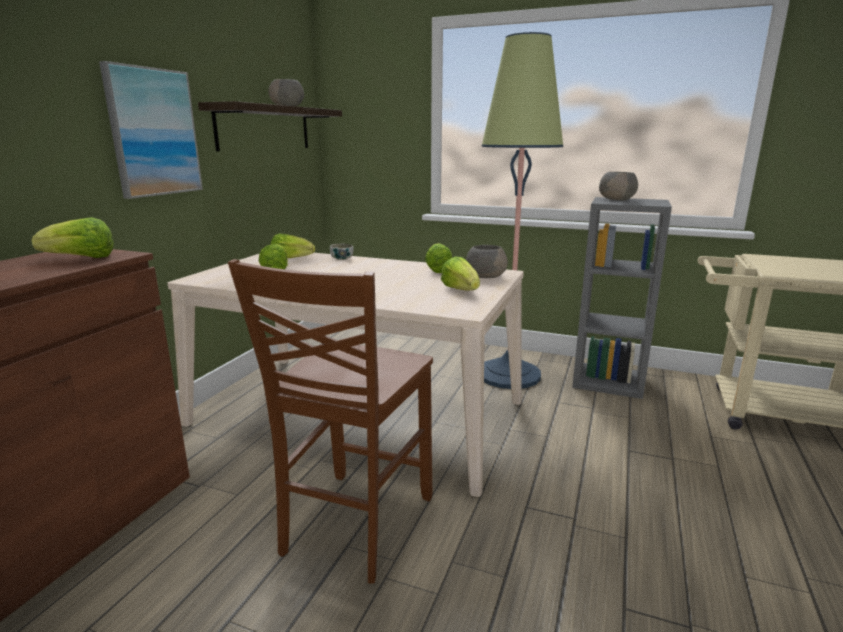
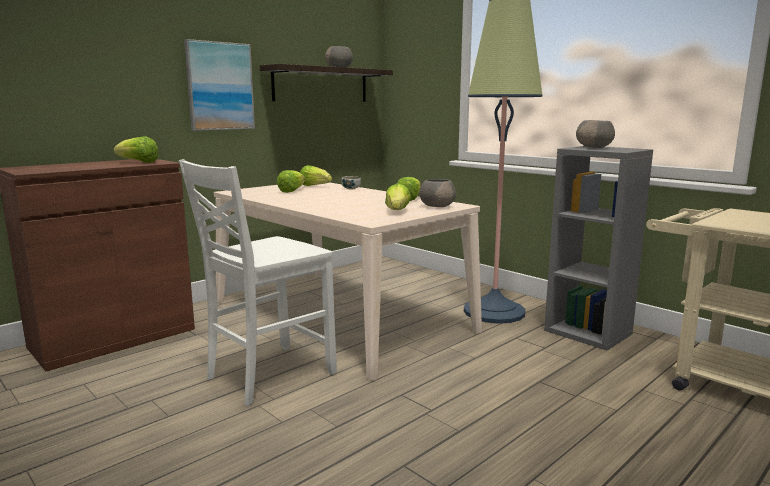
camera: 25 degrees right, 5 degrees down
brown chair [228,259,433,584] -> white chair [179,159,337,406]

